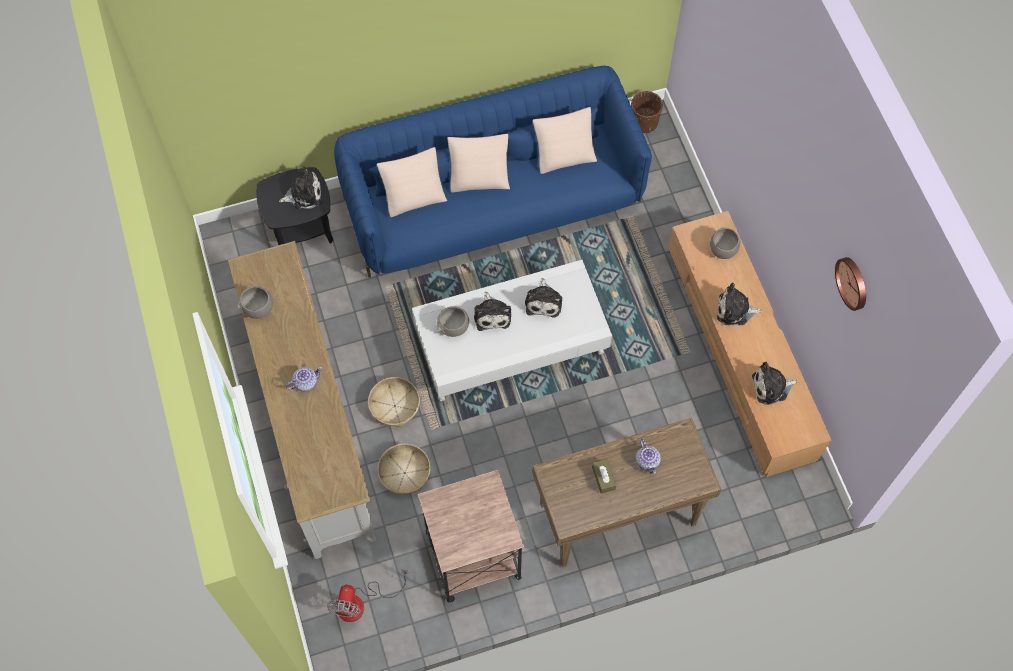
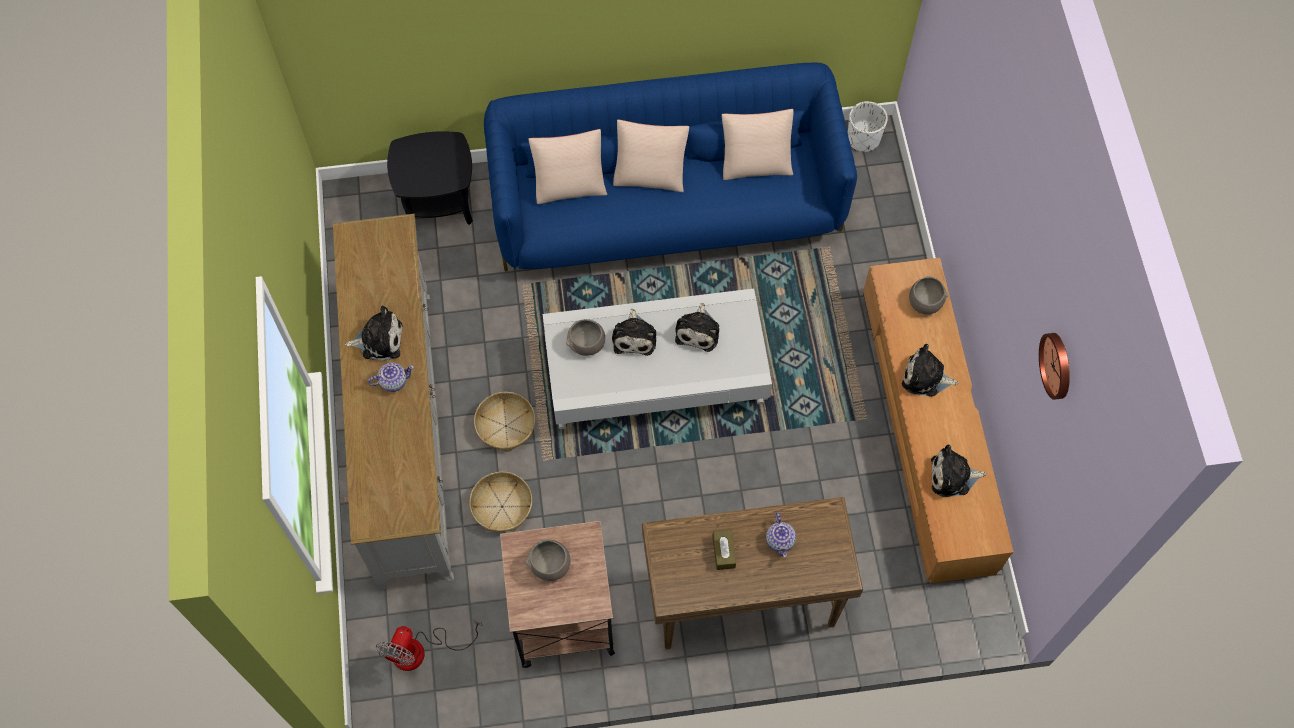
camera: 10 degrees right, 0 degrees up
grey bowl [237,286,273,319] -> grey bowl moved to [525,539,571,581]
plush toy [279,167,322,209] -> plush toy moved to [345,306,403,361]
brown planter [631,91,663,133] -> white planter [848,101,888,152]

